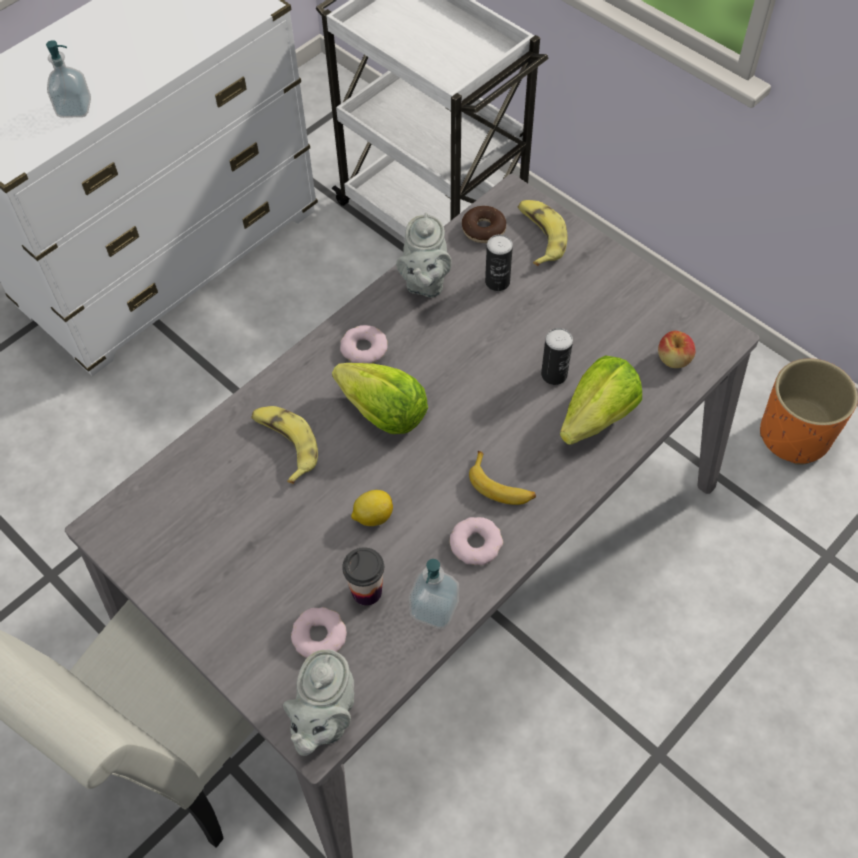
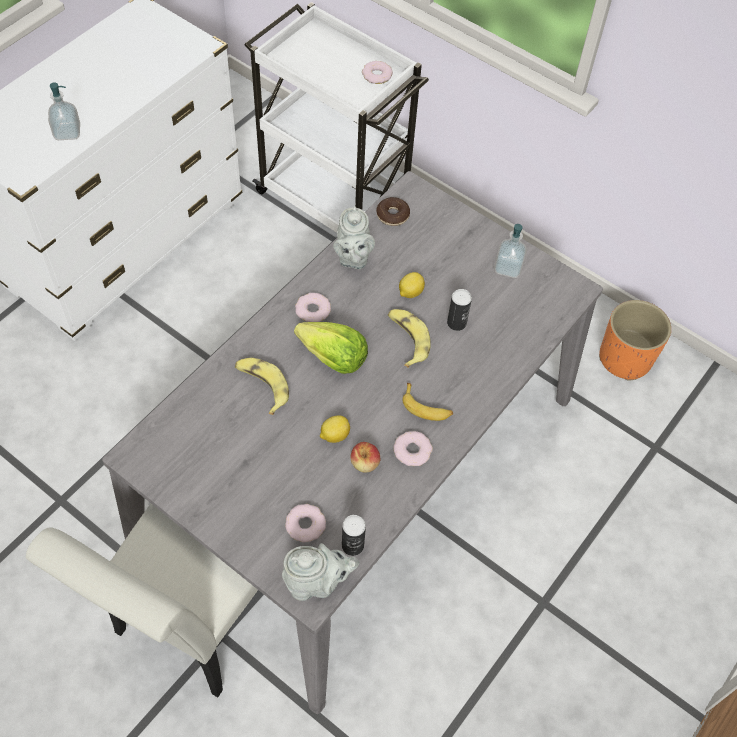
camera: 10 degrees left, 0 degrees up
grey teapot [283,650,354,756] -> grey teapot turned 105 degrees counterclockwise [282,543,360,601]
cup [342,547,384,606] -> none
soap dispenser [409,559,459,629] -> soap dispenser moved to [494,224,527,278]
can [485,235,513,291] -> can moved to [342,515,366,556]
banana [518,200,567,266] -> banana moved to [388,309,431,368]
lettuce [560,355,642,445] -> none
apple [658,331,695,368] -> apple moved to [350,442,380,472]
none -> donut [362,61,393,84]
none -> lemon [399,272,425,298]

